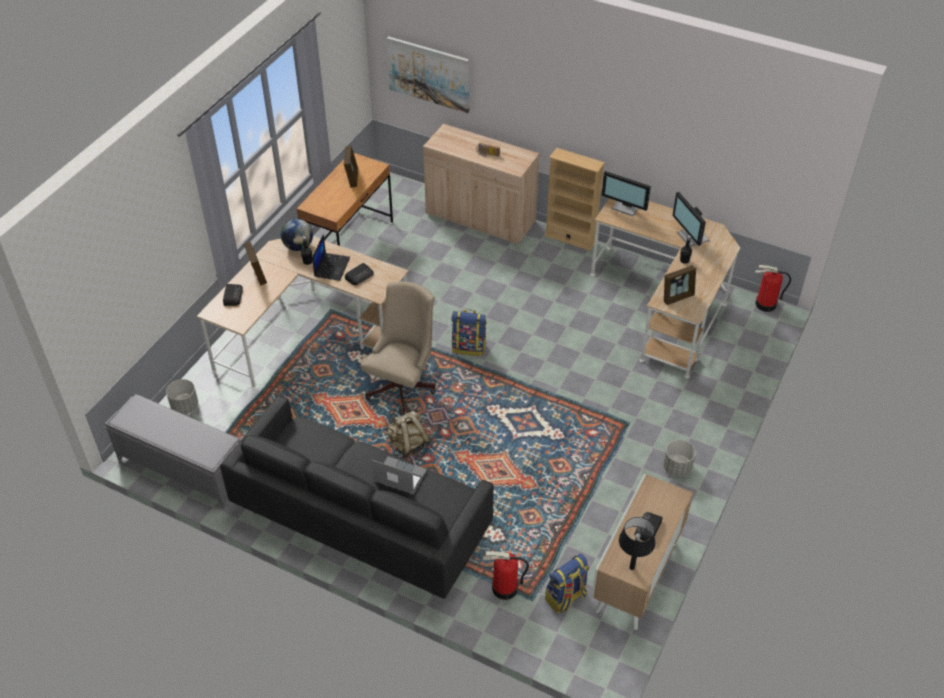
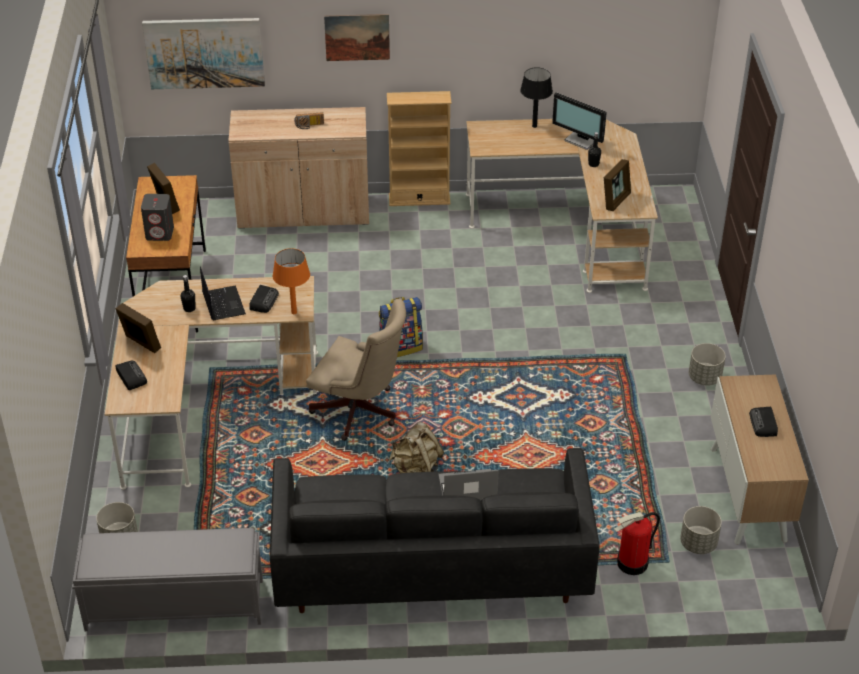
camera: 30 degrees left, 5 degrees down
globe [281,219,313,251] -> none
beige office chair [361,281,436,415] -> beige office chair turned 120 degrees clockwise [306,299,406,441]
backpack [545,554,589,613] -> grey planter [680,506,722,554]
monitor [602,171,651,216] -> none
black table lamp [619,517,655,570] -> black table lamp moved to [520,67,553,128]
fire extinguisher [755,265,791,312] -> none
none -> grey speaker [141,194,174,241]
none -> orange table lamp [273,248,310,314]
none -> picture [324,14,390,61]

